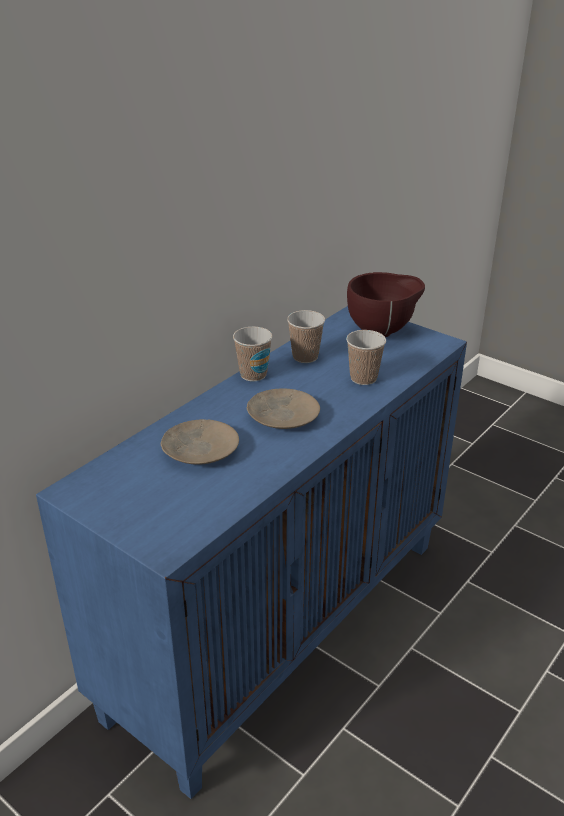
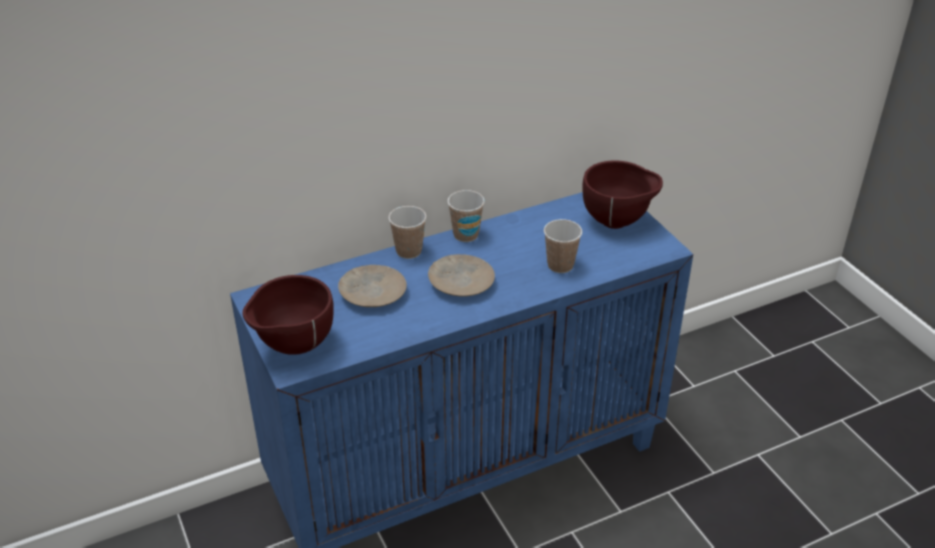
camera: 25 degrees right, 5 degrees up
cup [287,310,325,363] -> cup moved to [388,206,426,259]
none -> brown bowl [243,275,334,355]

